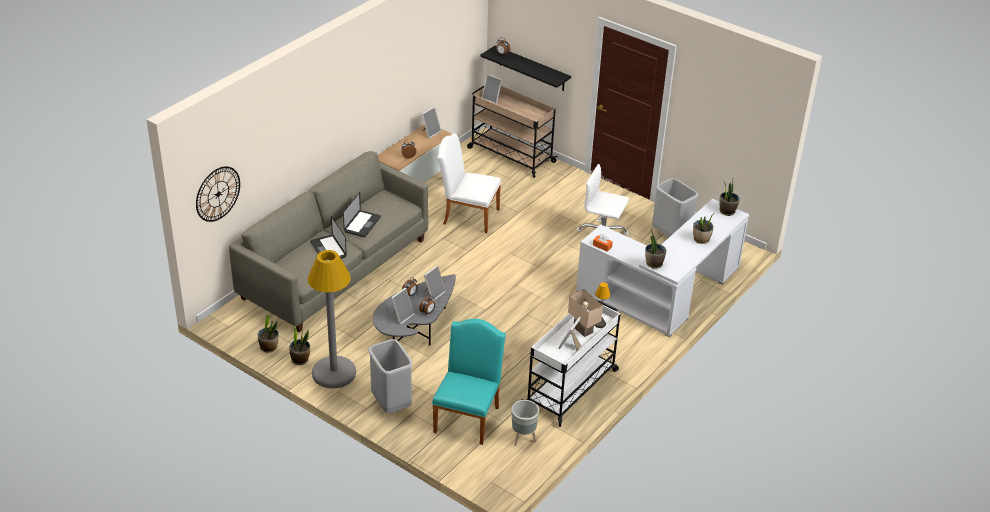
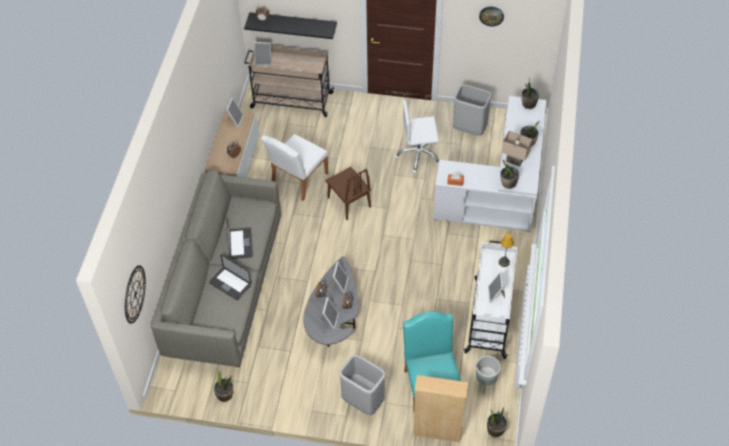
camera: 25 degrees left, 15 degrees up
potted plant [289,325,310,365] -> potted plant moved to [487,407,507,438]
grey floor lamp [308,250,356,389] -> none
white chair [437,134,501,233] -> white chair turned 45 degrees counterclockwise [261,134,328,201]
beige table lamp [568,289,603,337] -> beige table lamp moved to [502,131,532,167]
none -> brown chair [326,167,371,220]
none -> beige bookcase [412,375,468,443]
none -> wall clock [479,6,504,26]

